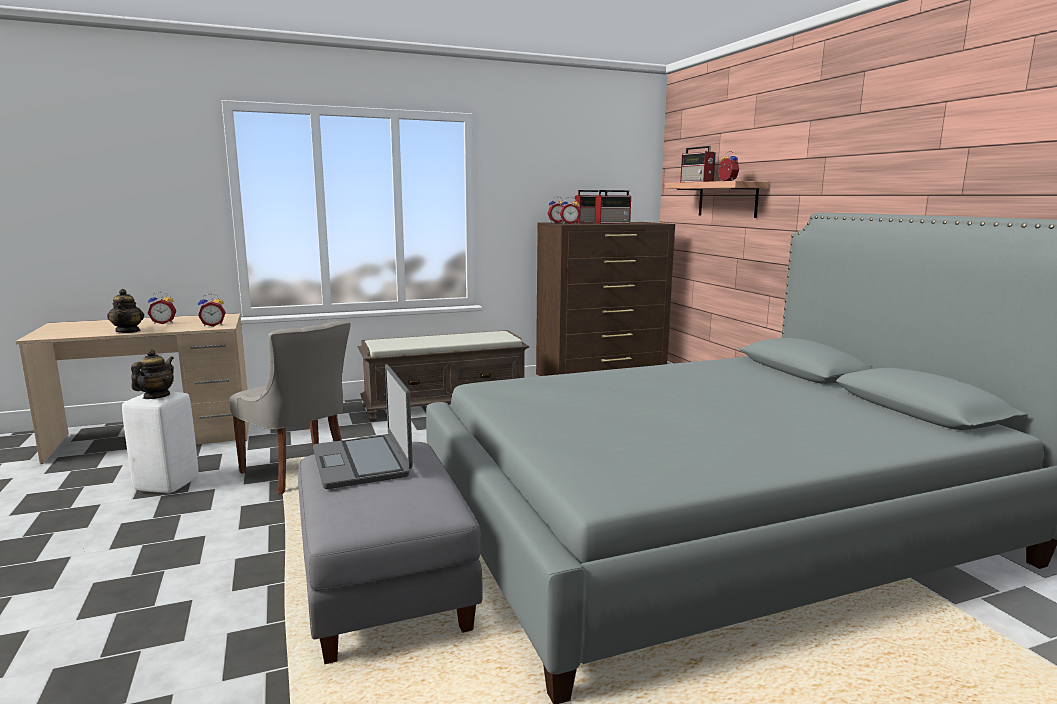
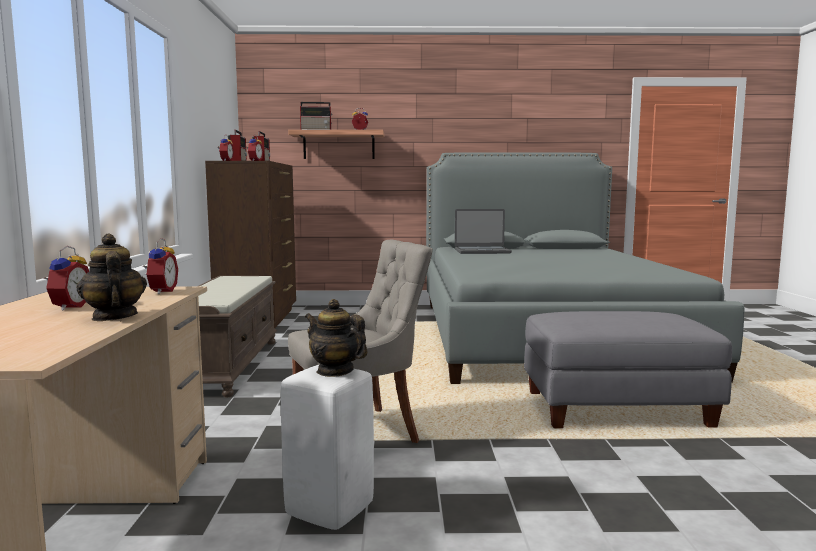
camera: 70 degrees left, 5 degrees down
teapot [107,289,144,333] -> teapot turned 120 degrees counterclockwise [76,234,147,321]
laptop [313,364,413,489] -> laptop moved to [455,209,512,254]

